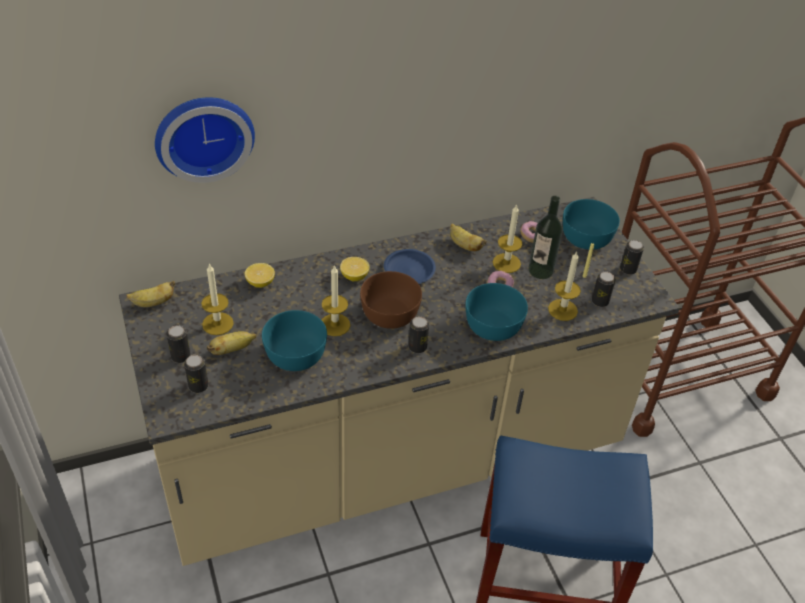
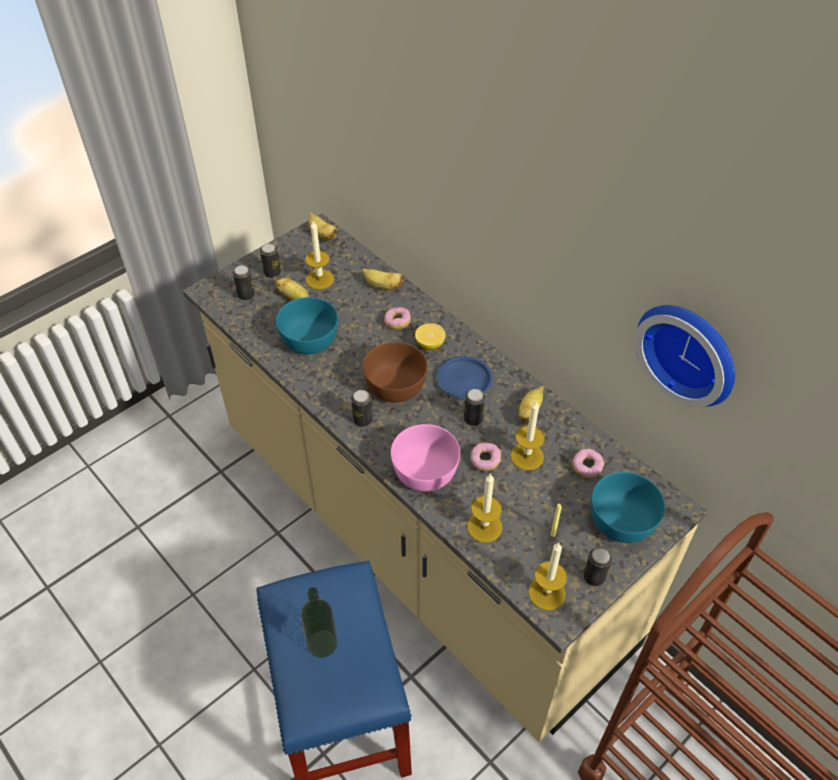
camera: 70 degrees right, 5 degrees up
wall clock [155,97,255,183] -> wall clock moved to [635,305,735,407]
lemon [245,263,275,288] -> banana [363,268,406,290]
candle [322,265,350,336] -> candle moved to [528,543,568,610]
turquoise bowl [465,283,528,341] -> pink bowl [391,424,460,492]
bottle [528,196,563,279] -> bottle moved to [301,587,337,658]
can [592,272,616,307] -> can moved to [464,389,485,426]
none -> donut [384,307,411,329]

